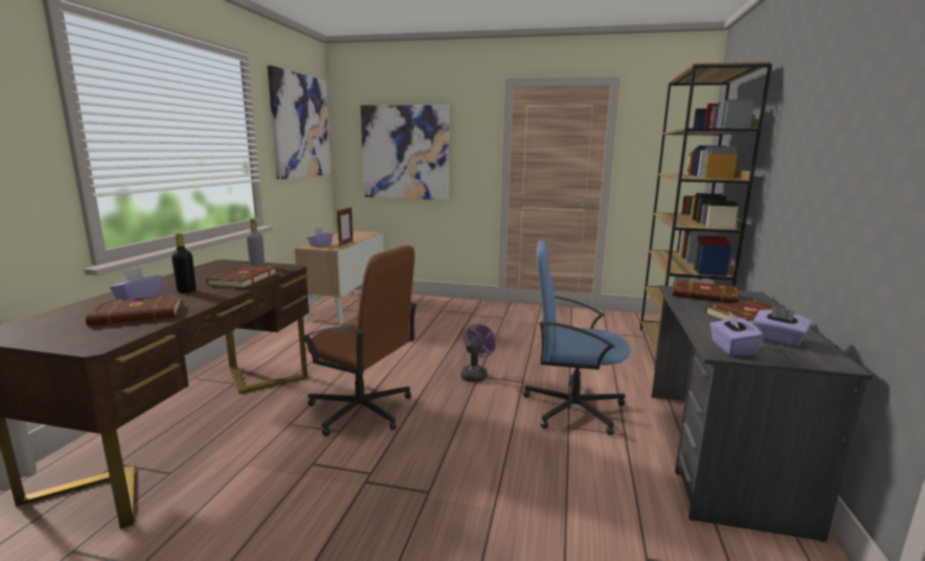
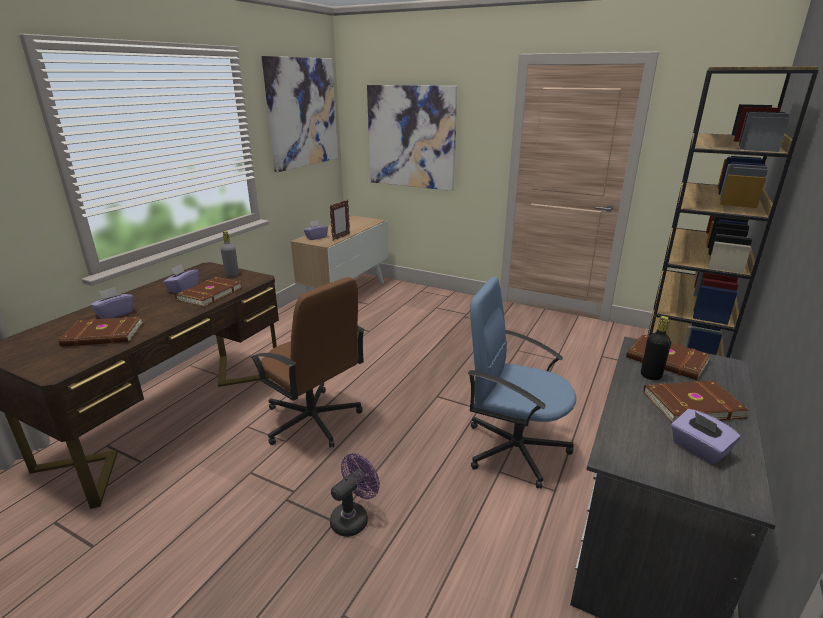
camera: 15 degrees right, 10 degrees up
black bottle [172,233,196,293] -> black bottle moved to [641,316,671,380]
purple fan [461,324,496,382] -> purple fan moved to [330,453,380,537]
purple tissue box [710,312,763,357] -> purple tissue box moved to [163,264,199,293]

